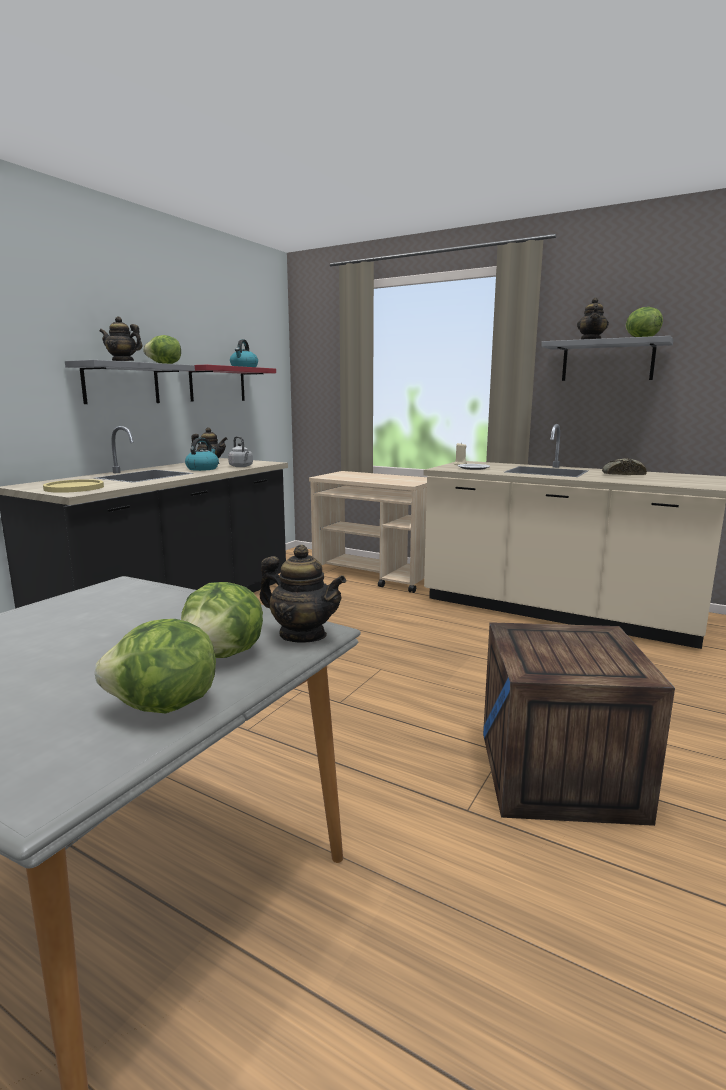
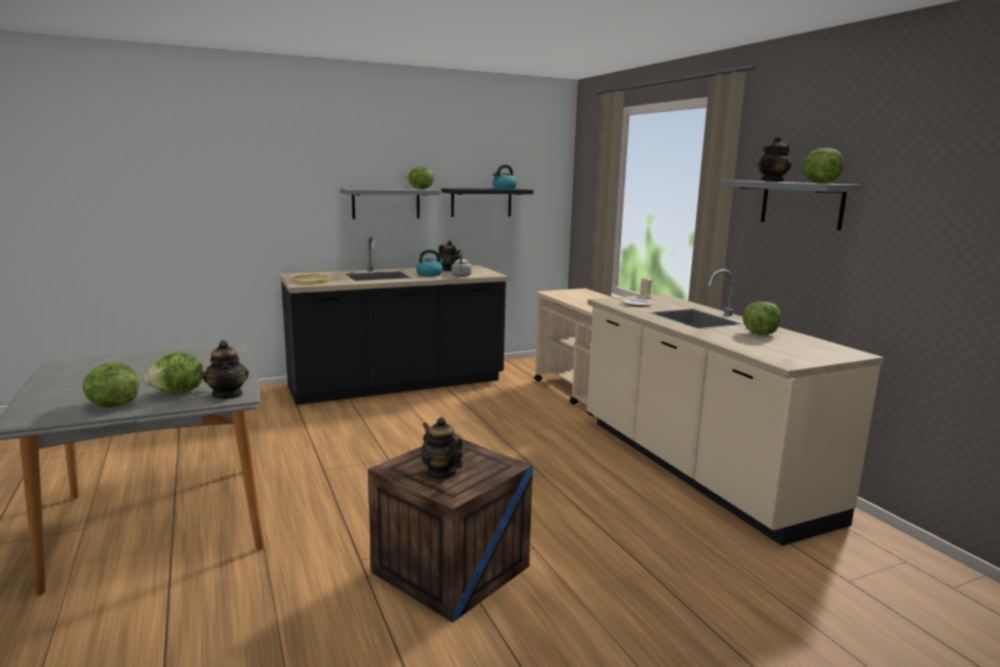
camera: 35 degrees right, 0 degrees up
teapot [100,316,142,361] -> teapot moved to [421,417,463,479]
red shelf [189,365,276,401] -> black shelf [441,188,534,217]
bread [602,458,647,475] -> lettuce [743,302,781,335]

